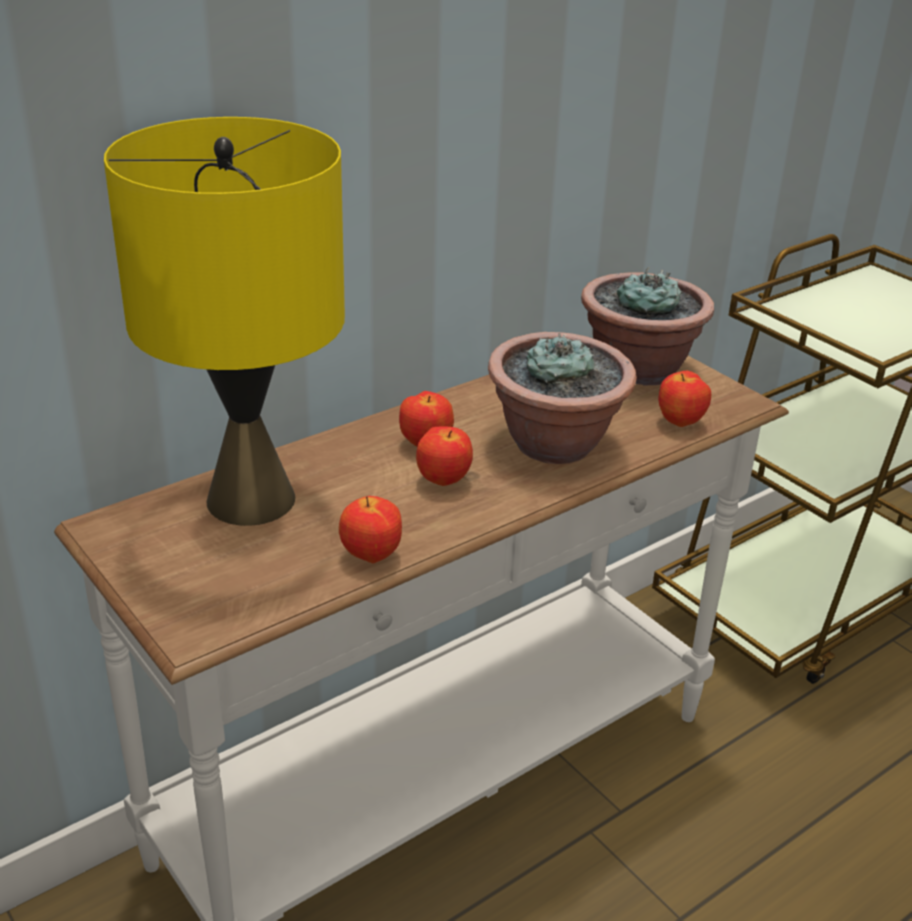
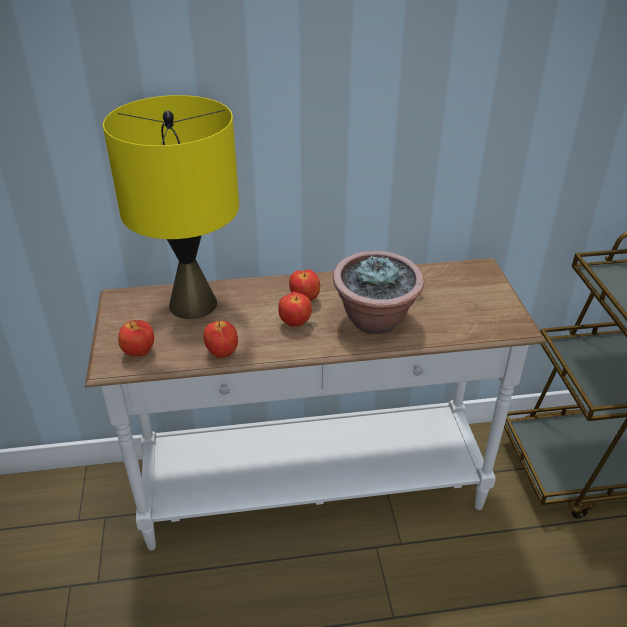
camera: 30 degrees right, 5 degrees up
potted plant [581,267,714,386] -> none
apple [658,371,711,427] -> apple moved to [118,320,154,356]

